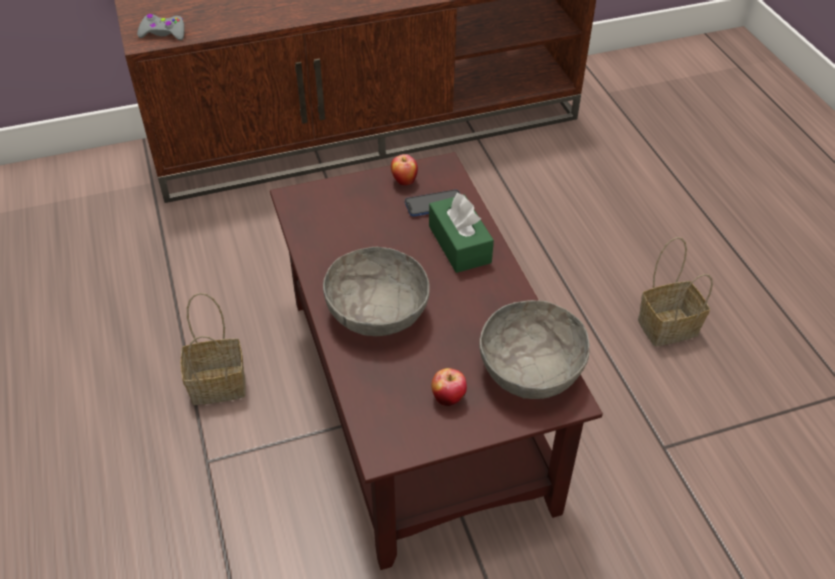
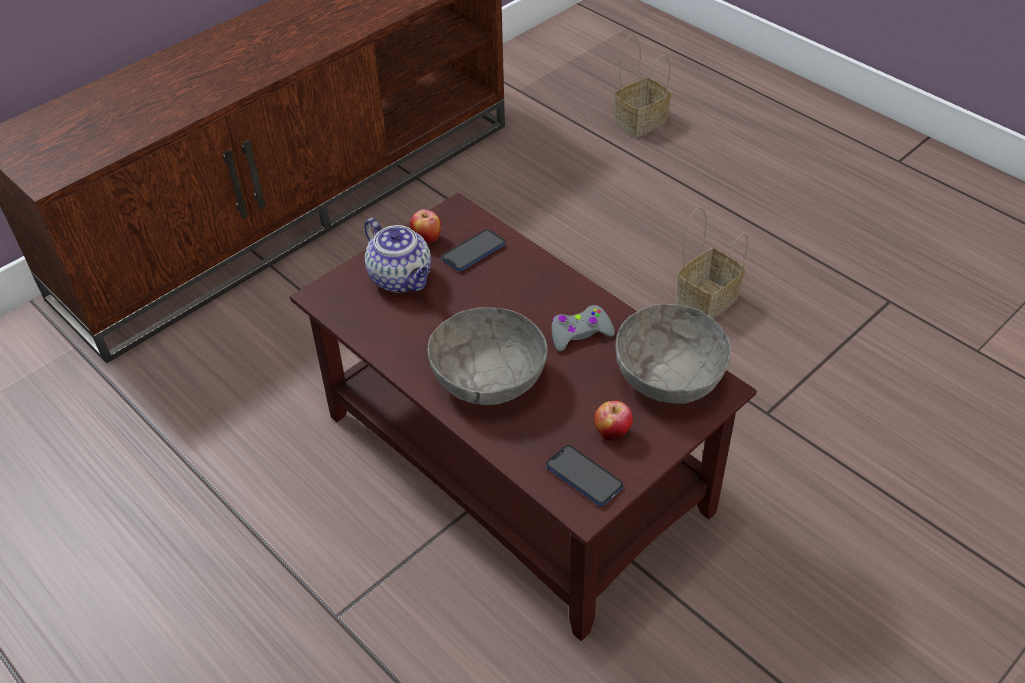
camera: 25 degrees left, 0 degrees up
grey game controller [137,14,185,40] -> grey game controller moved to [552,305,615,351]
basket [181,293,246,405] -> basket moved to [614,35,672,138]
green tissue box [429,193,494,273] -> none
none -> teapot [364,218,431,292]
none -> phone [546,445,623,506]

